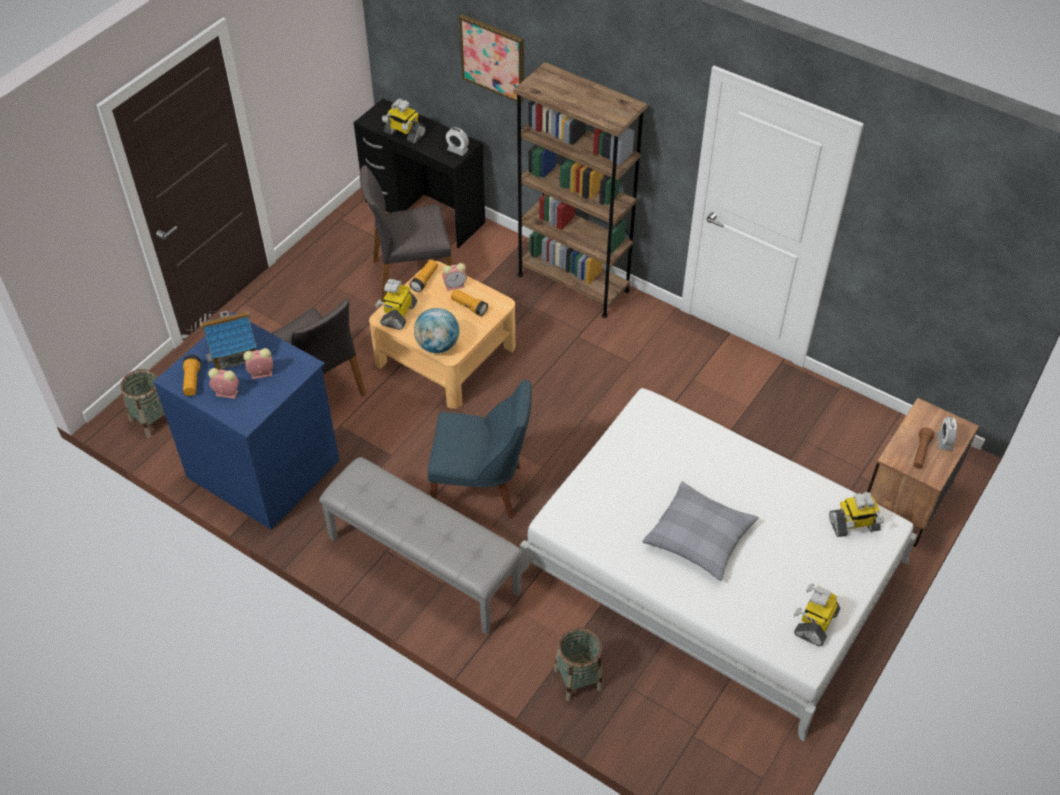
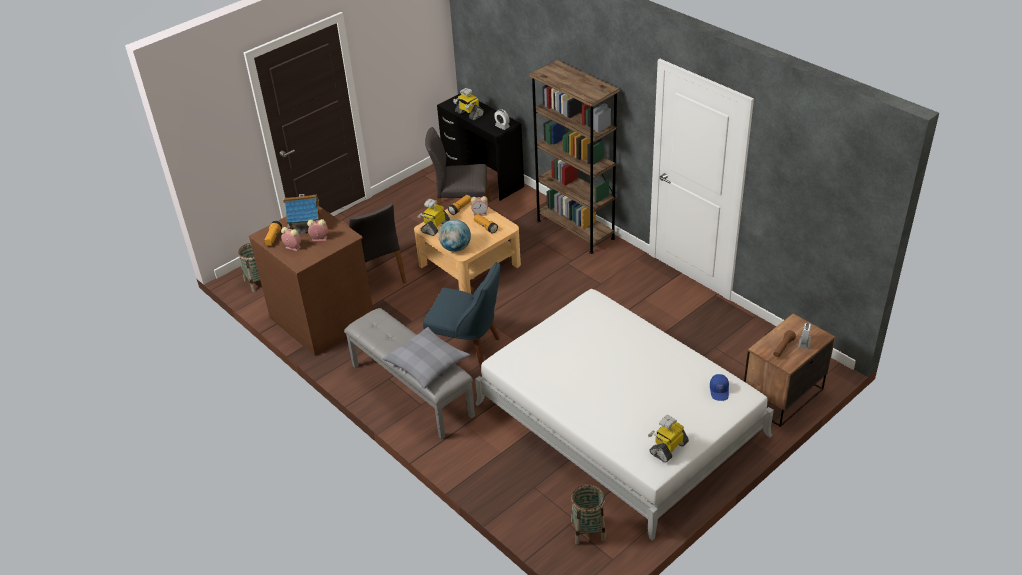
camera: 15 degrees right, 10 degrees down
blue dresser [153,312,339,530] -> brown dresser [249,206,373,356]
picture [459,14,524,104] -> none
basket [554,628,602,701] -> basket moved to [571,484,606,544]
grey pillow [642,481,759,581] -> grey pillow moved to [383,327,470,389]
toy robot [829,492,884,537] -> blue cap [710,374,729,401]

